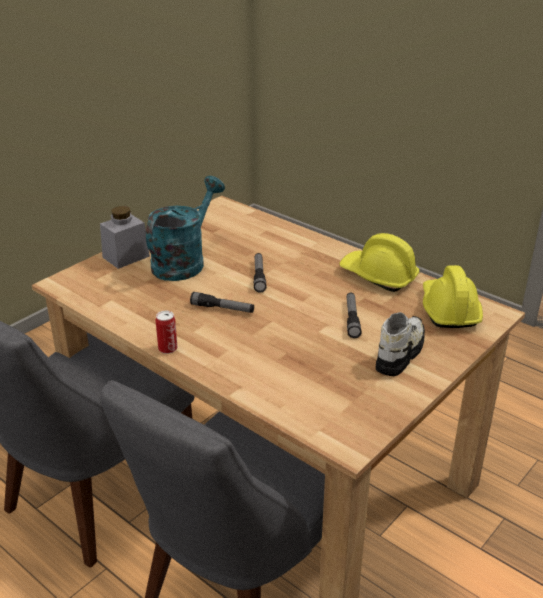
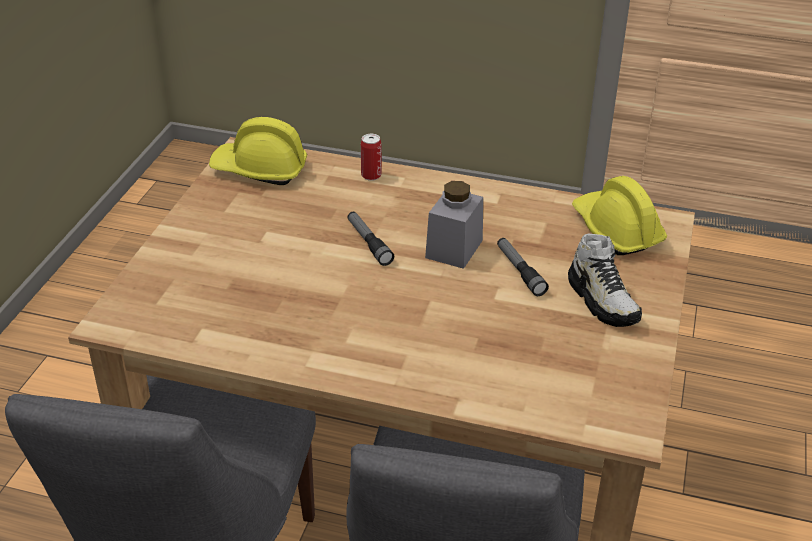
camera: 25 degrees left, 5 degrees up
grey jar [100,206,150,269] -> grey jar moved to [425,181,483,269]
turquoise watering can [146,176,225,281] -> none
can [155,311,177,354] -> can moved to [361,134,382,181]
flashlight [190,292,254,313] -> none
yellow hard hat [339,233,420,292] -> yellow hard hat moved to [209,117,307,185]
shoe [376,312,425,376] -> shoe turned 150 degrees clockwise [568,234,642,327]

